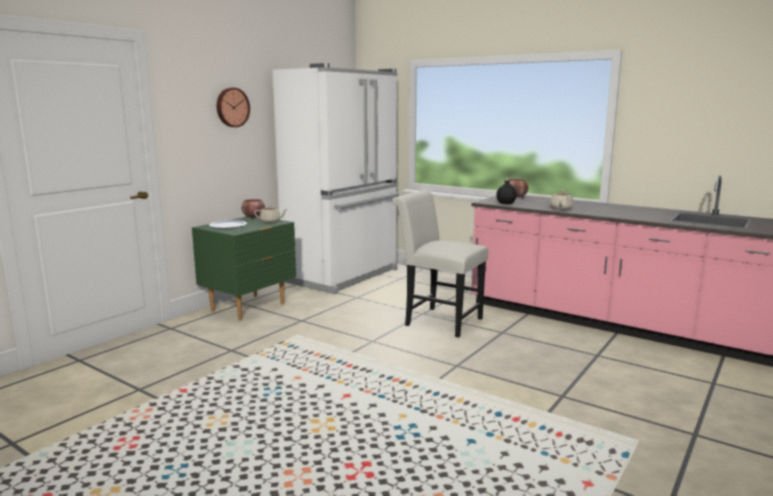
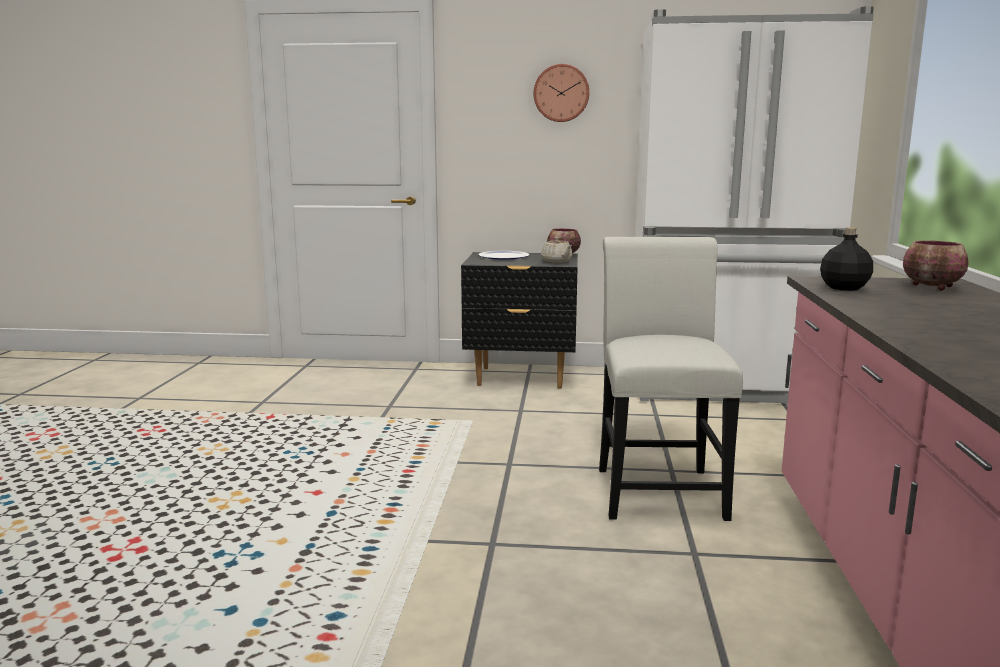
camera: 60 degrees right, 0 degrees up
green nightstand [192,216,296,320] -> black nightstand [461,252,578,388]
beige teapot [550,190,574,210] -> none

